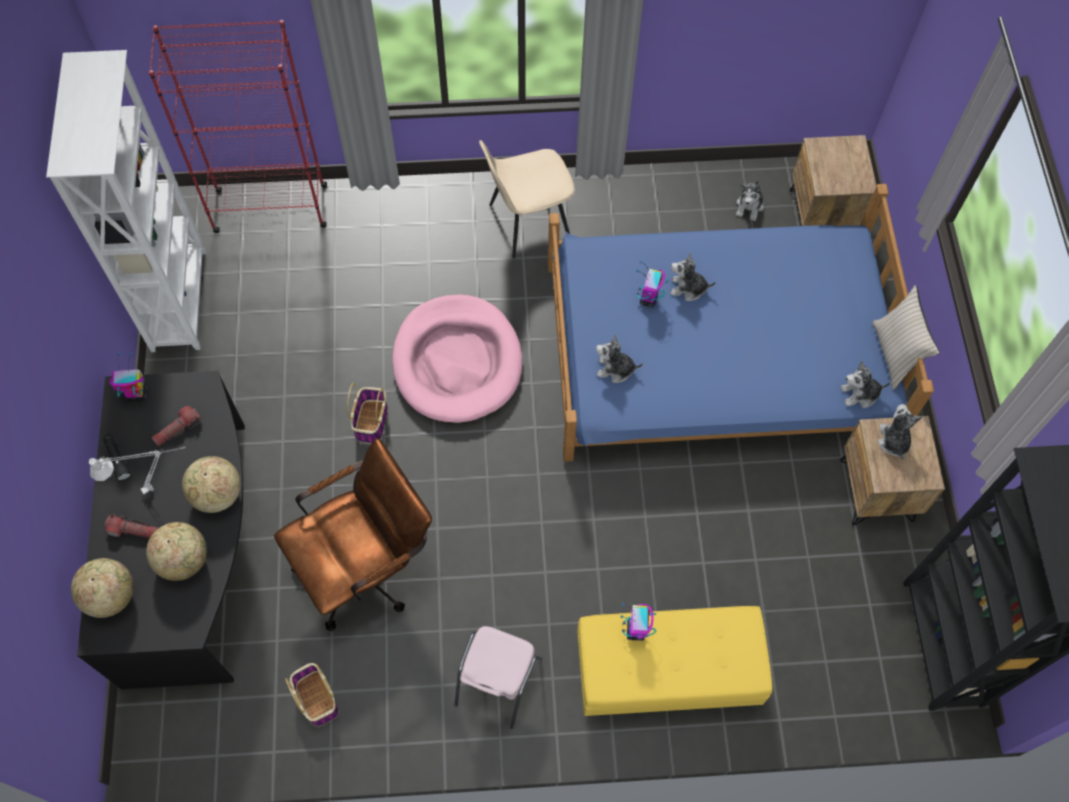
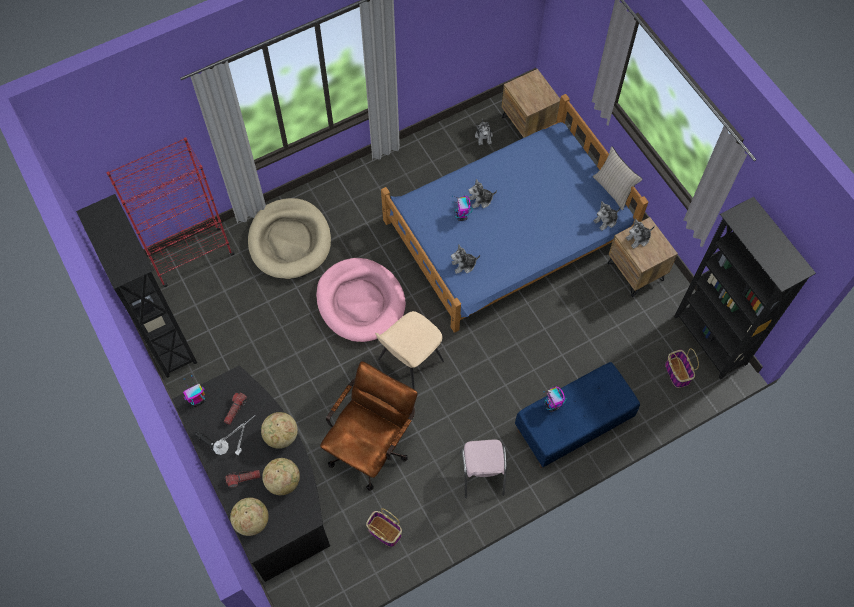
camera: 25 degrees left, 0 degrees up
white bookcase [46,50,207,352] -> black bookcase [76,194,197,378]
basket [347,383,388,444] -> basket moved to [665,348,699,388]
beige chair [479,140,575,259] -> beige chair moved to [375,311,444,390]
yellow bench [577,606,773,716] -> blue bench [515,362,640,468]
plush toy [878,404,923,460] -> plush toy turned 90 degrees counterclockwise [626,219,655,249]
none -> beige dog bed [248,198,331,279]

